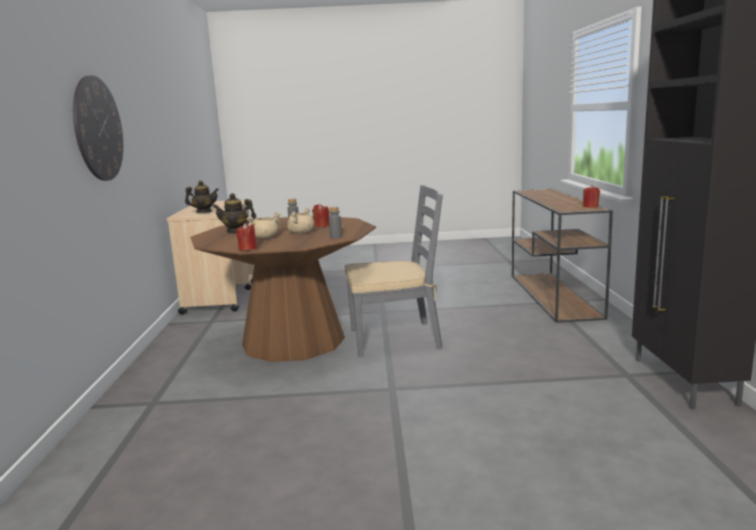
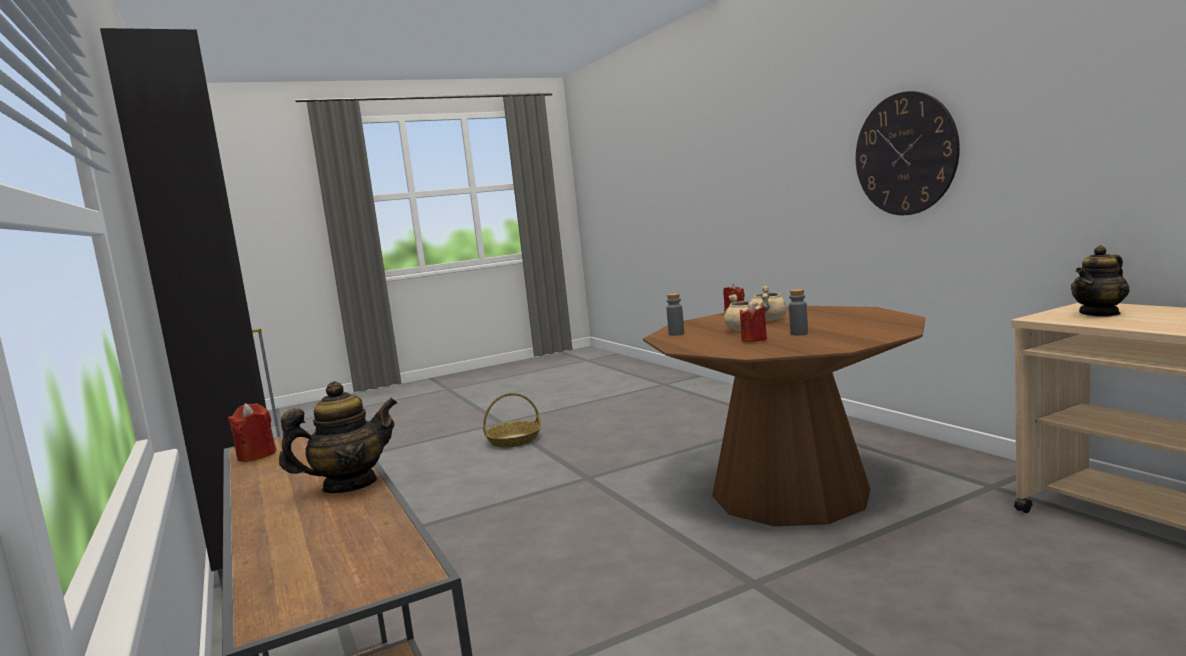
camera: 155 degrees right, 5 degrees down
teapot [213,193,256,233] -> teapot moved to [279,381,397,493]
grey chair [345,185,443,356] -> none
none -> basket [483,393,541,448]

